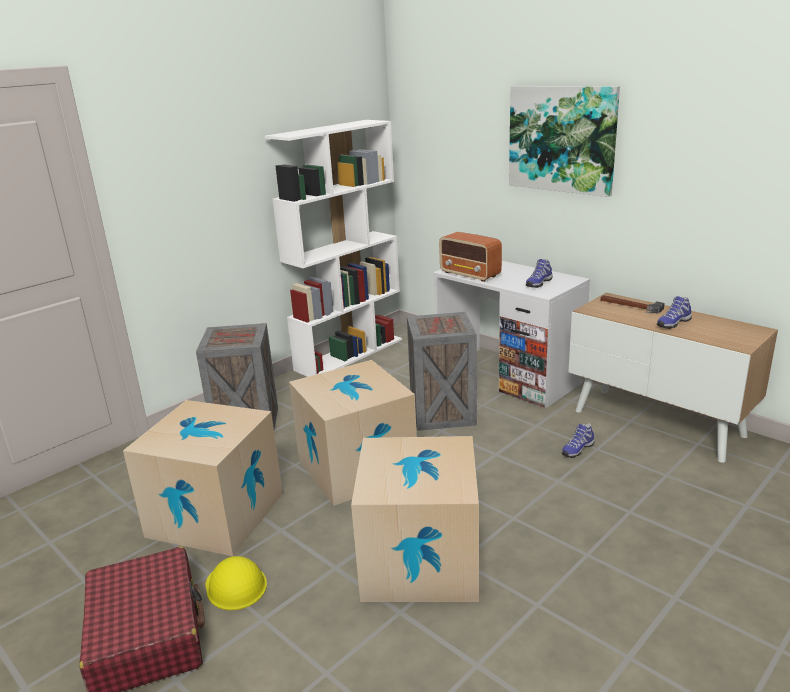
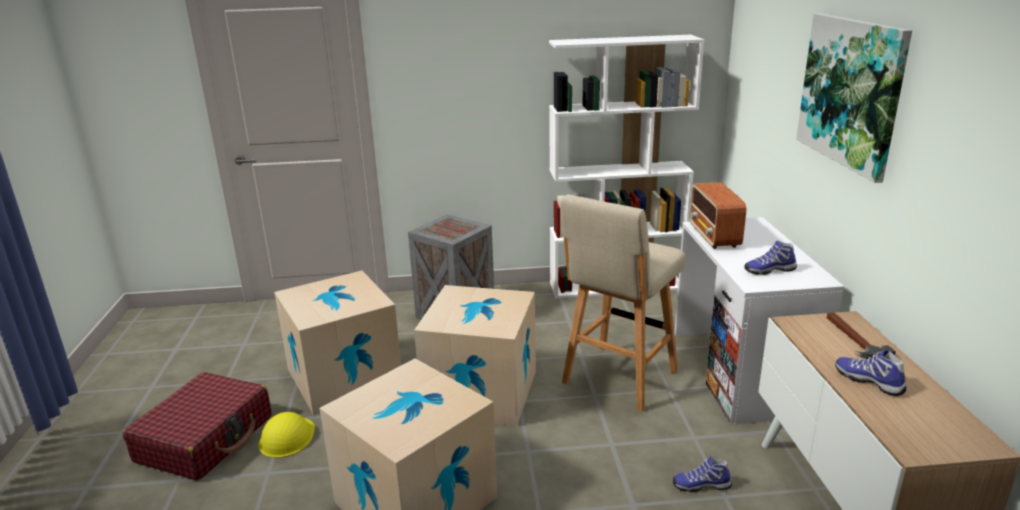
camera: 40 degrees right, 0 degrees up
crate [407,312,477,431] -> beige stool [560,194,686,412]
shoe [657,296,692,329] -> shoe turned 45 degrees clockwise [835,350,906,396]

